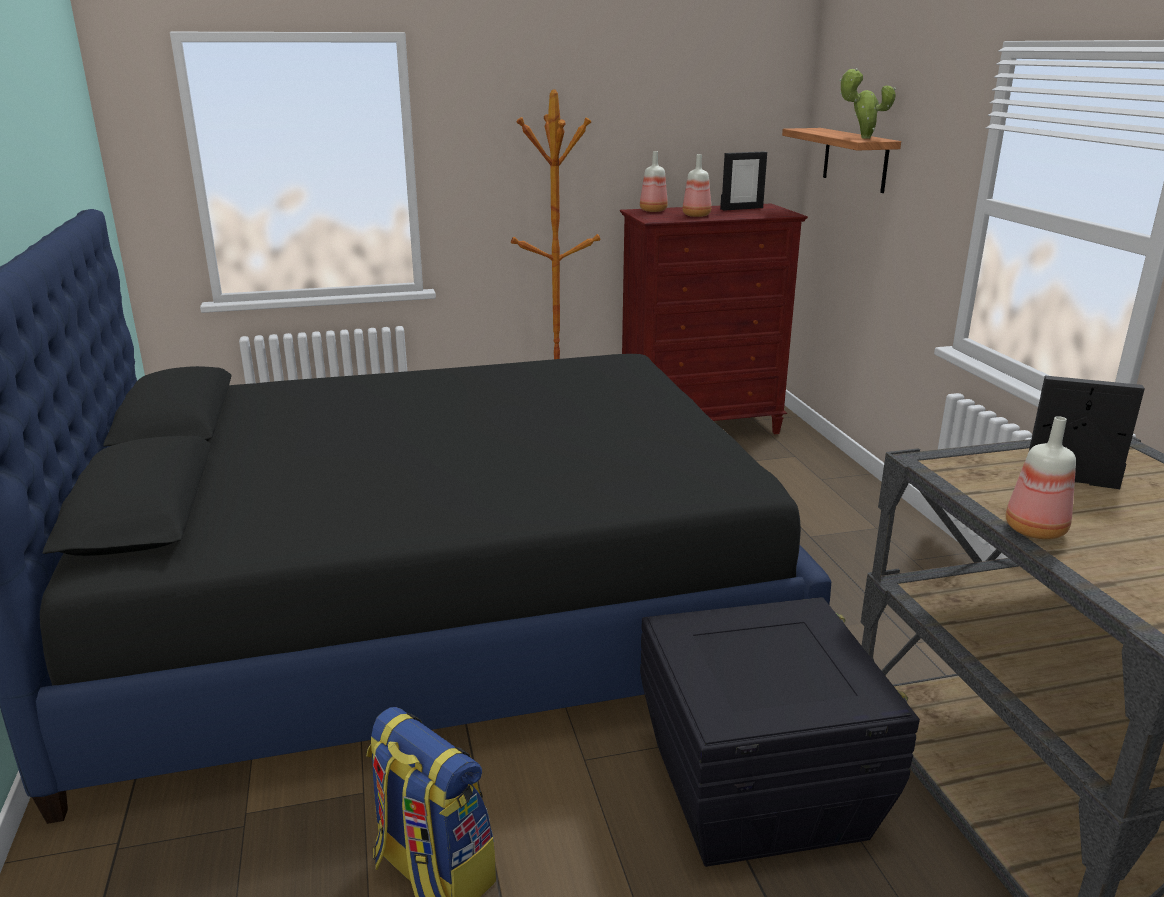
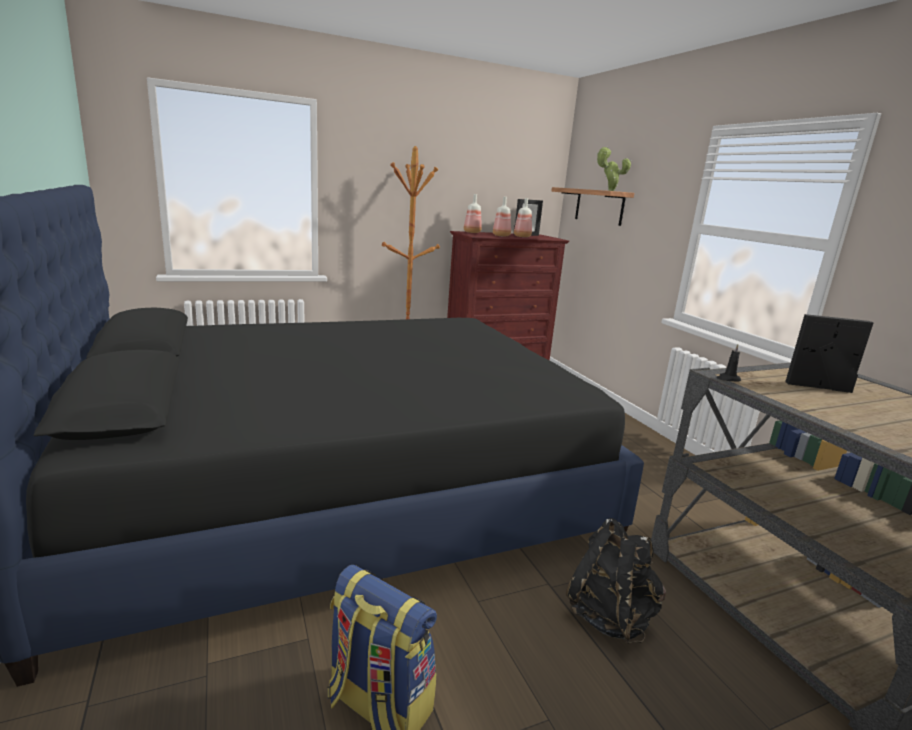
camera: 10 degrees left, 5 degrees down
black storage box [640,597,920,867] -> black backpack [566,518,666,644]
bottle [1006,416,1076,539] -> bottle moved to [514,198,532,237]
none -> black candle [716,344,741,382]

